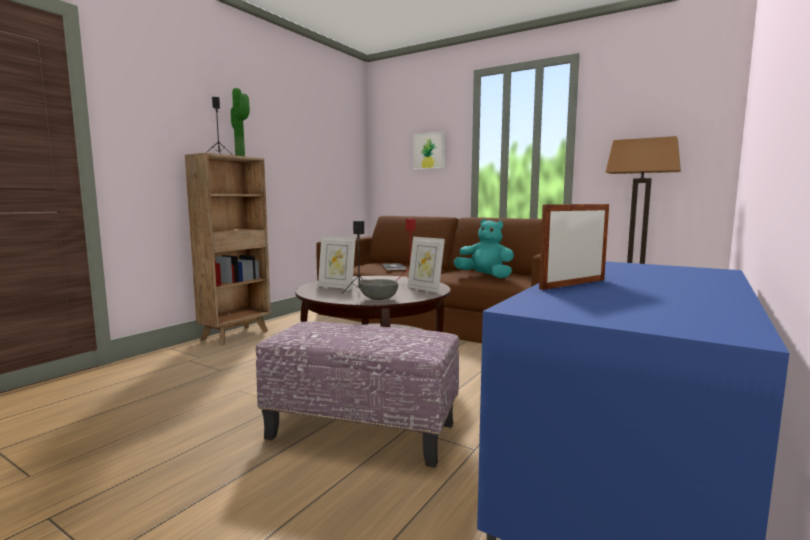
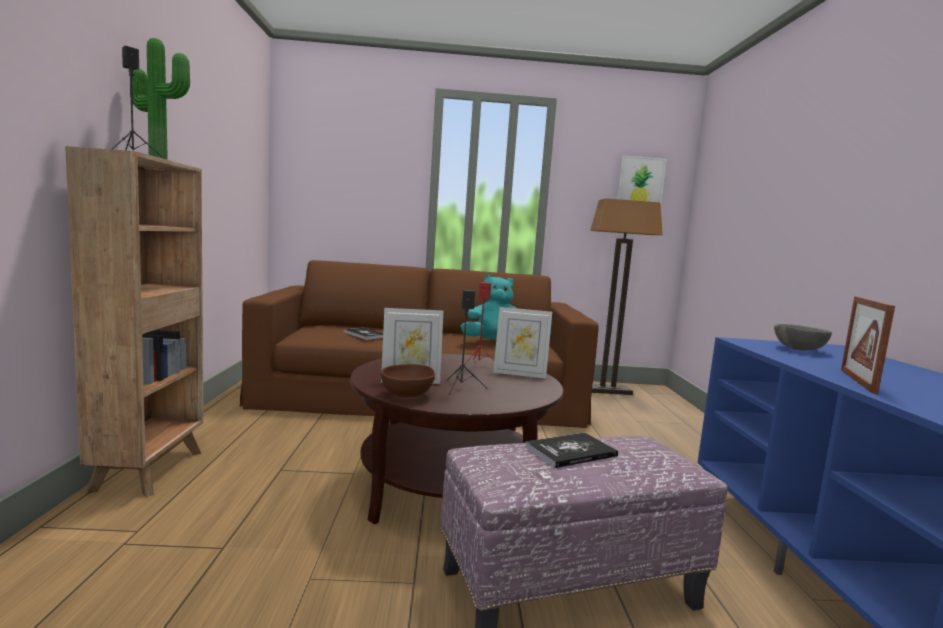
camera: 35 degrees left, 0 degrees up
grey bowl [359,279,398,300] -> grey bowl moved to [774,324,832,351]
picture [413,132,445,170] -> picture moved to [617,156,667,204]
none -> brown bowl [381,364,435,397]
none -> book [525,433,618,468]

